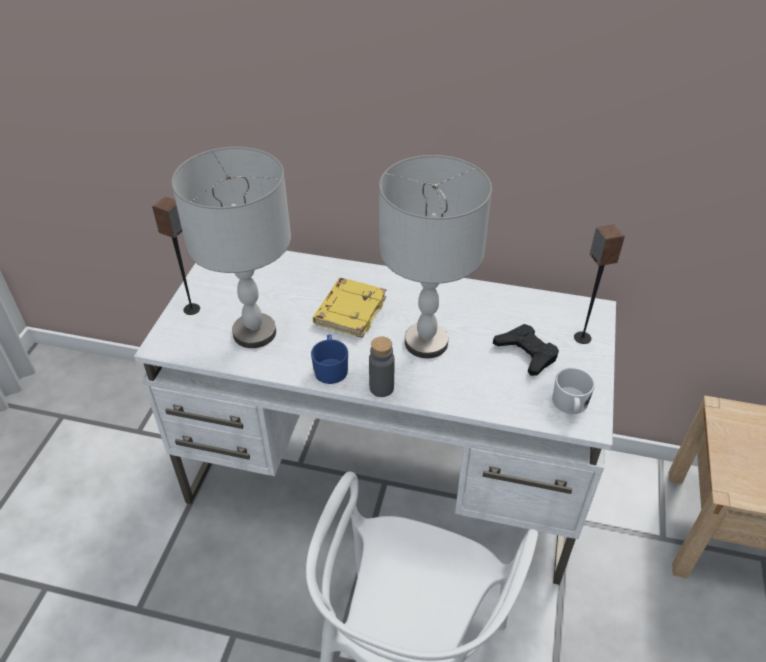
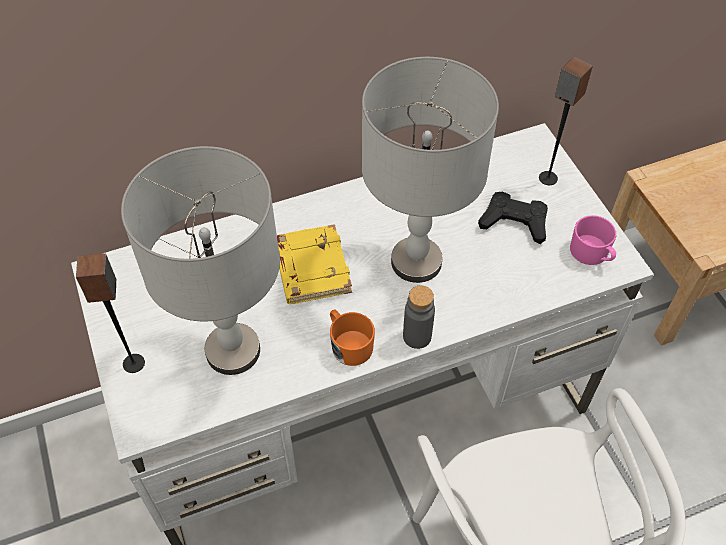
camera: 35 degrees left, 10 degrees up
blue mug [311,334,348,384] -> orange mug [330,310,375,366]
white mug [552,368,595,414] -> pink mug [570,215,616,265]

